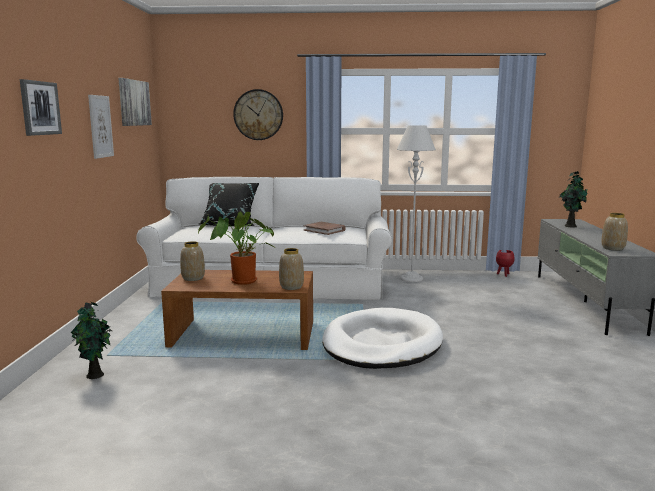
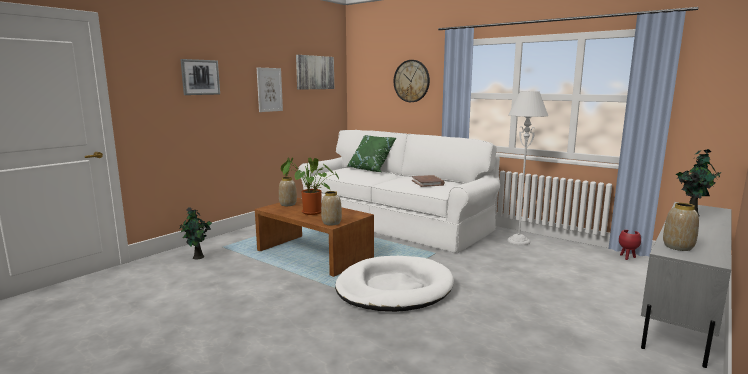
camera: 35 degrees right, 0 degrees up
black pillow [199,183,259,226] -> green pillow [348,135,396,172]

